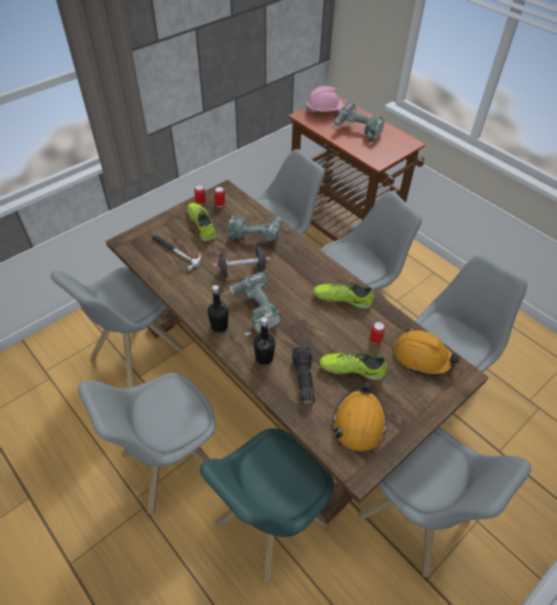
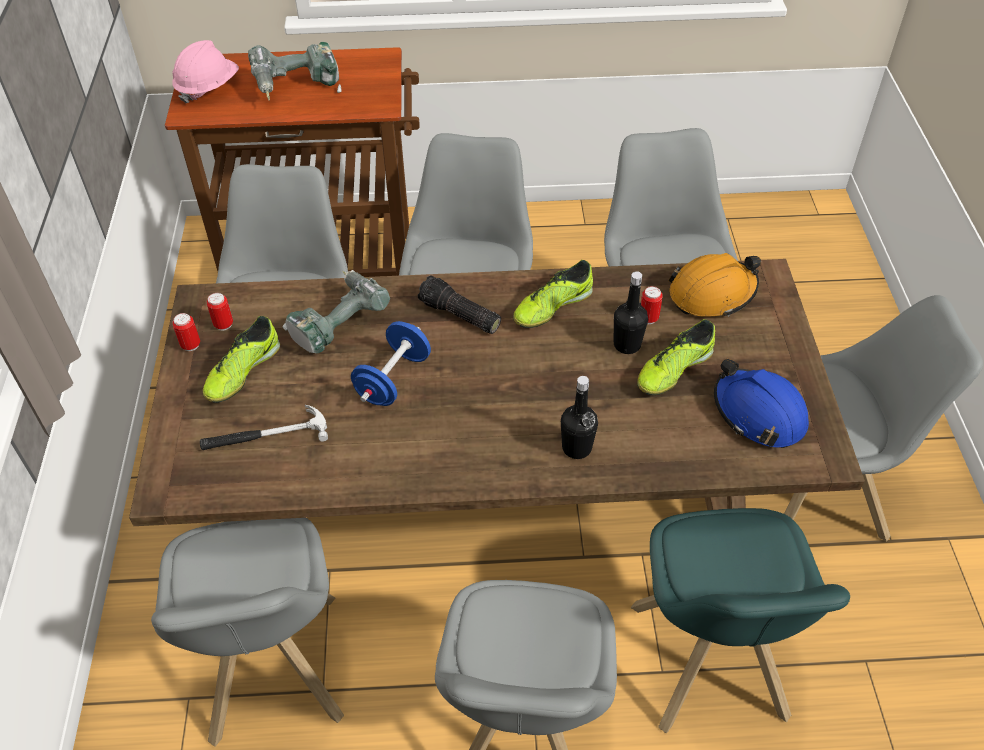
camera: 50 degrees left, 0 degrees up
shoe [187,203,216,242] -> shoe turned 75 degrees counterclockwise [203,316,280,403]
black bottle [208,285,229,333] -> black bottle moved to [614,271,648,354]
black dumbbell [213,246,271,278] -> blue dumbbell [351,321,431,406]
power drill [222,272,280,336] -> none
flashlight [292,347,315,405] -> flashlight moved to [418,276,501,334]
orange hard hat [333,382,387,451] -> blue hard hat [714,359,809,448]

